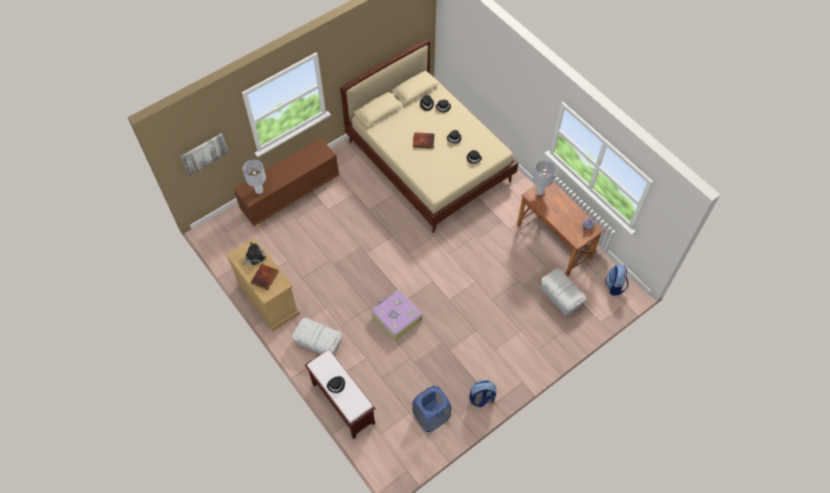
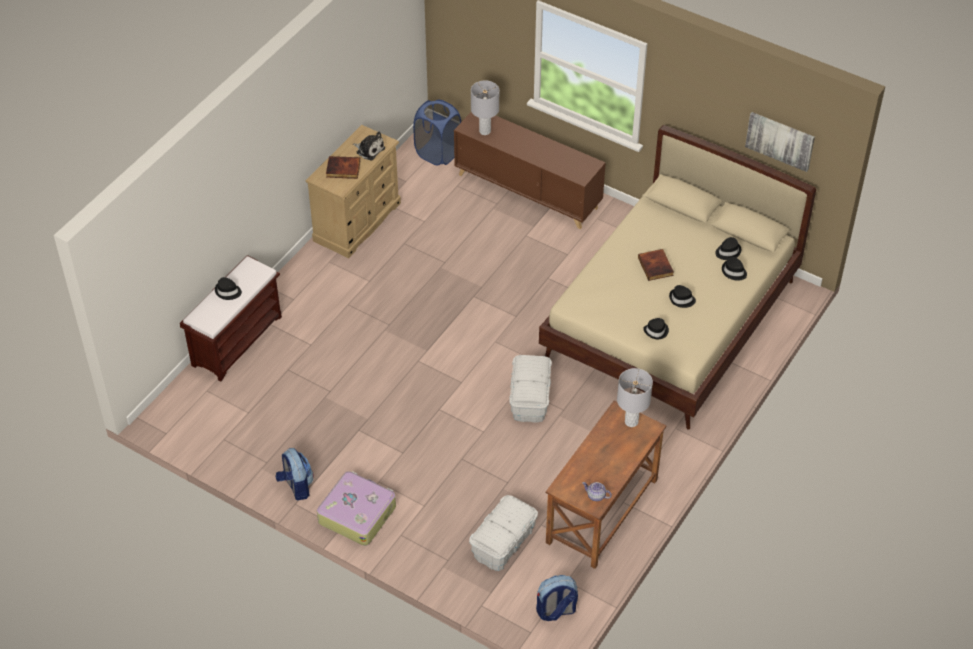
camera: 70 degrees right, 10 degrees down
picture [181,133,229,176] -> picture moved to [745,112,815,172]
white storage box [293,318,342,355] -> white storage box moved to [509,355,552,423]
suitcase [372,290,422,340] -> suitcase moved to [317,471,396,546]
blue laundry basket [412,386,451,432] -> blue laundry basket moved to [413,100,461,166]

